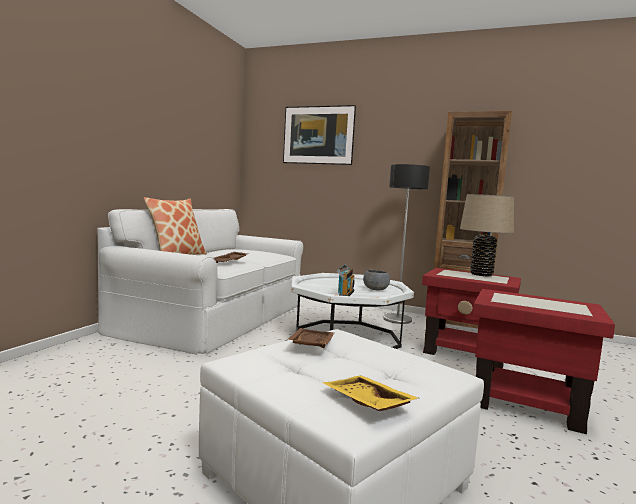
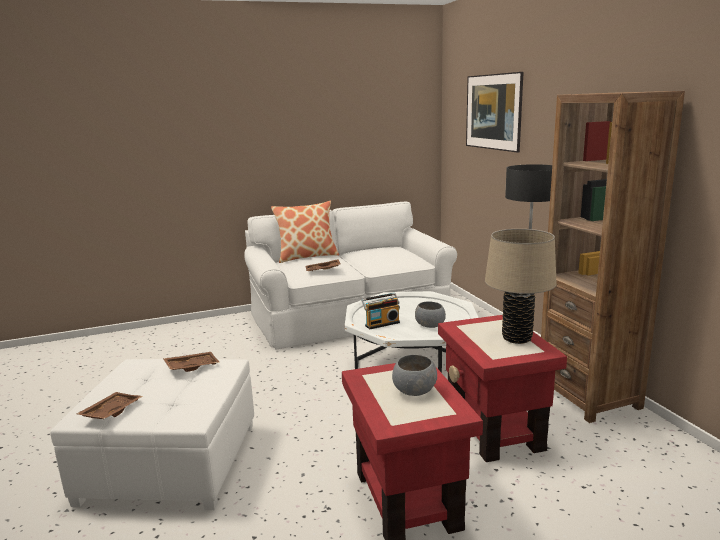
camera: 50 degrees right, 10 degrees up
yellow tray [322,375,419,411] -> brown tray [76,392,143,419]
none -> grey bowl [392,355,437,396]

